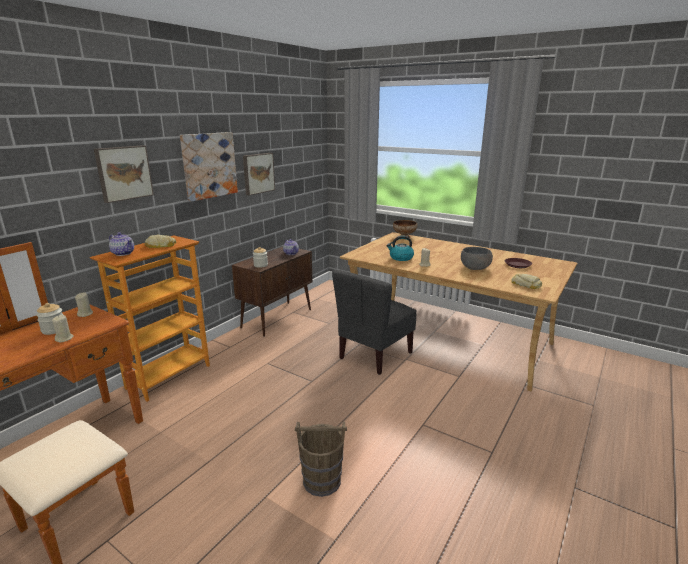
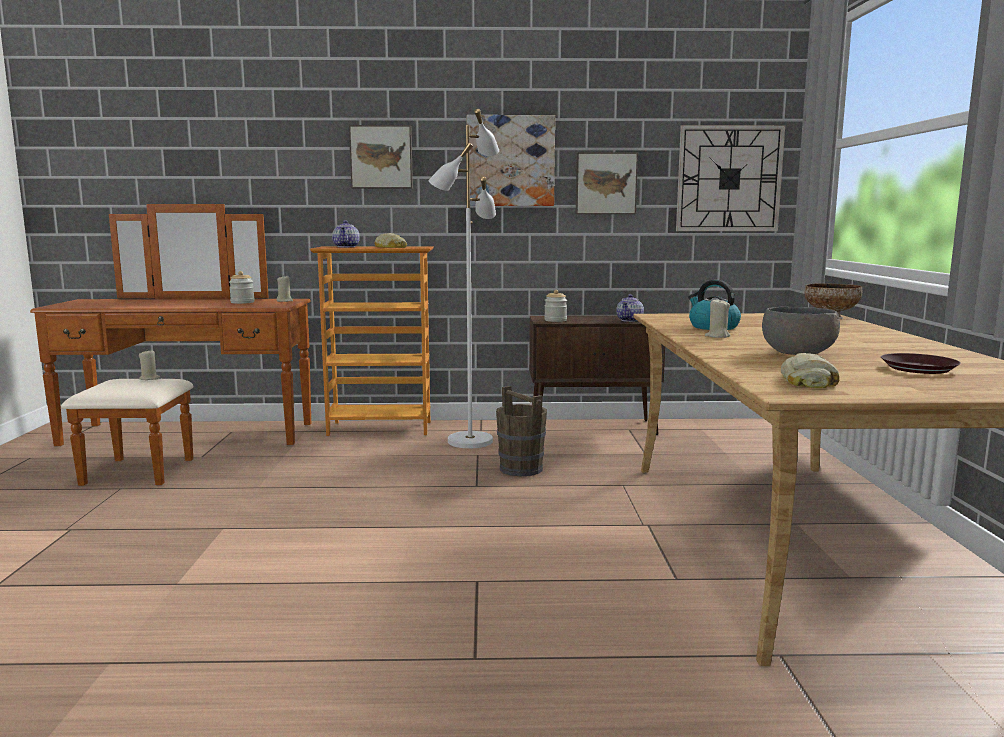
camera: 55 degrees right, 10 degrees down
beige candle [52,315,74,342] -> beige candle moved to [139,350,160,380]
brown bucket [295,422,347,497] -> brown bucket moved to [496,386,547,476]
grey chair [332,270,417,375] -> none
none -> white floor lamp [428,109,499,448]
none -> wall clock [676,125,785,231]

